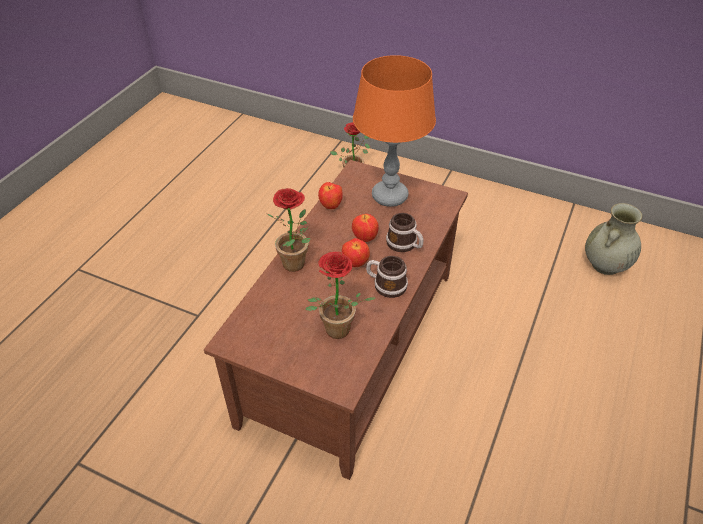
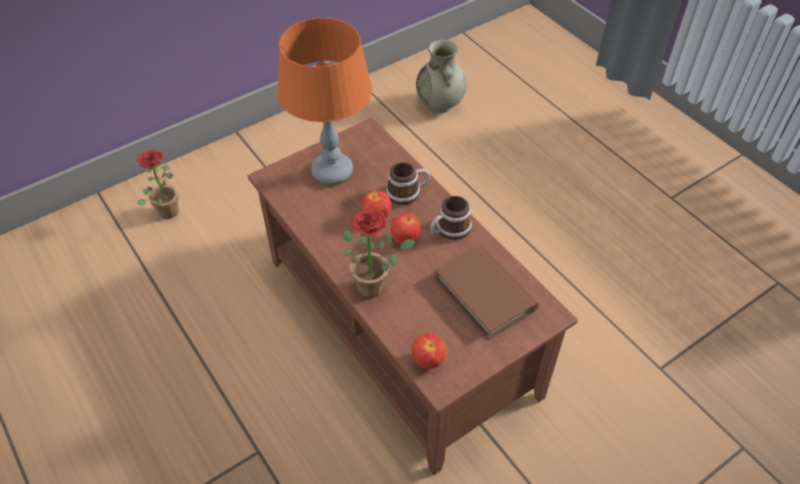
camera: 60 degrees left, 5 degrees up
potted plant [305,252,376,339] -> brown book [434,244,539,339]
apple [318,182,343,209] -> apple moved to [412,332,447,369]

